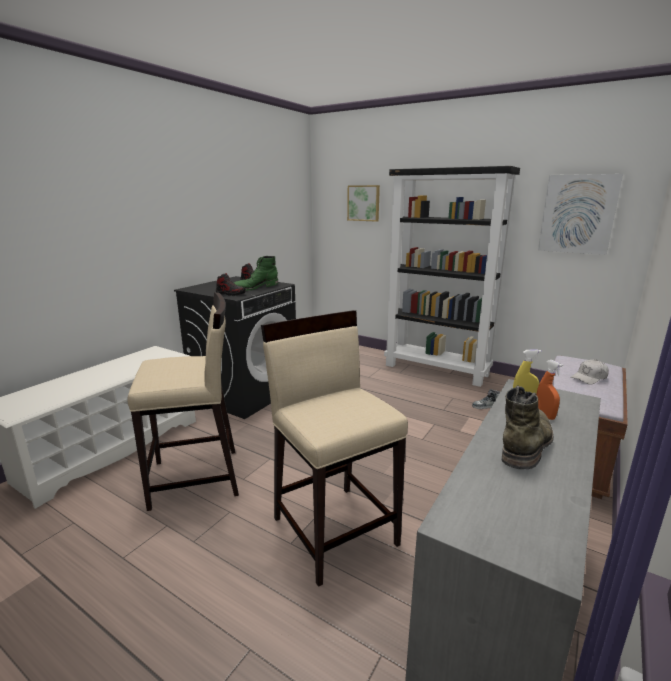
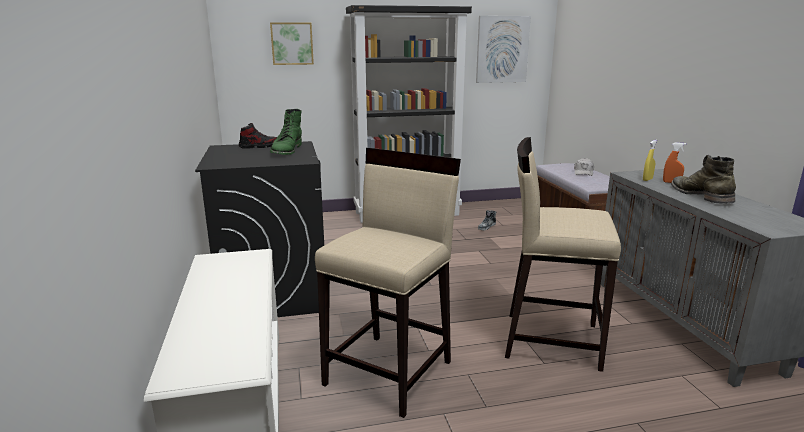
camera: 45 degrees left, 0 degrees up
shoe [216,273,245,296] -> none

